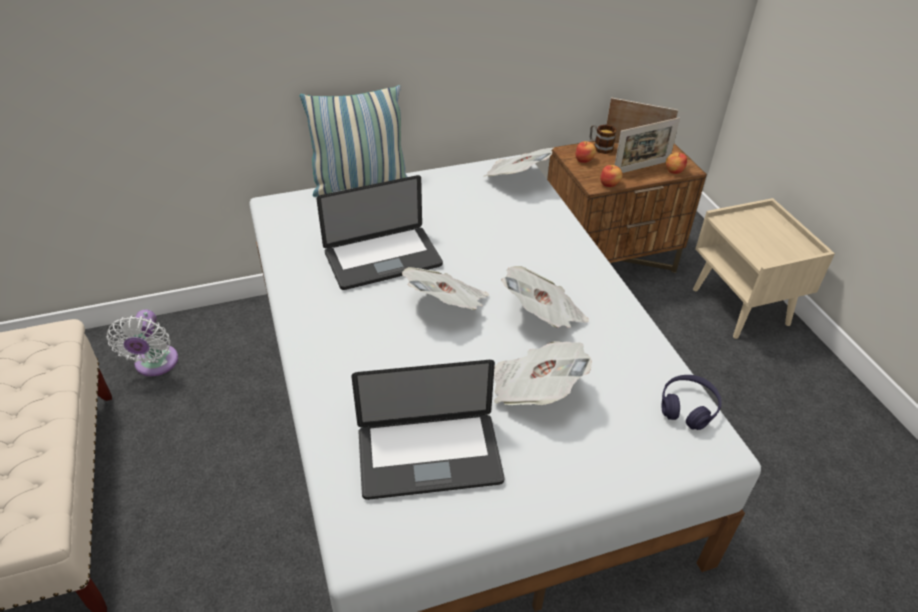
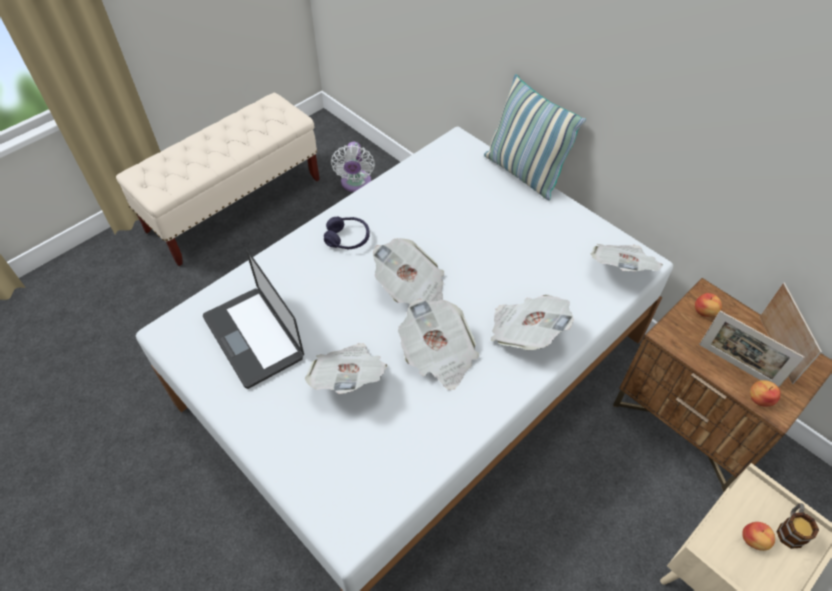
camera: 65 degrees right, 10 degrees up
white fan [106,309,178,376] -> white fan turned 60 degrees counterclockwise [331,142,375,192]
laptop [316,175,443,290] -> none
mug [590,124,617,154] -> mug moved to [776,503,819,549]
apple [600,165,623,187] -> apple moved to [742,522,775,551]
purple headphones [661,375,722,430] -> purple headphones moved to [324,217,370,249]
none -> newspaper [491,295,574,350]

